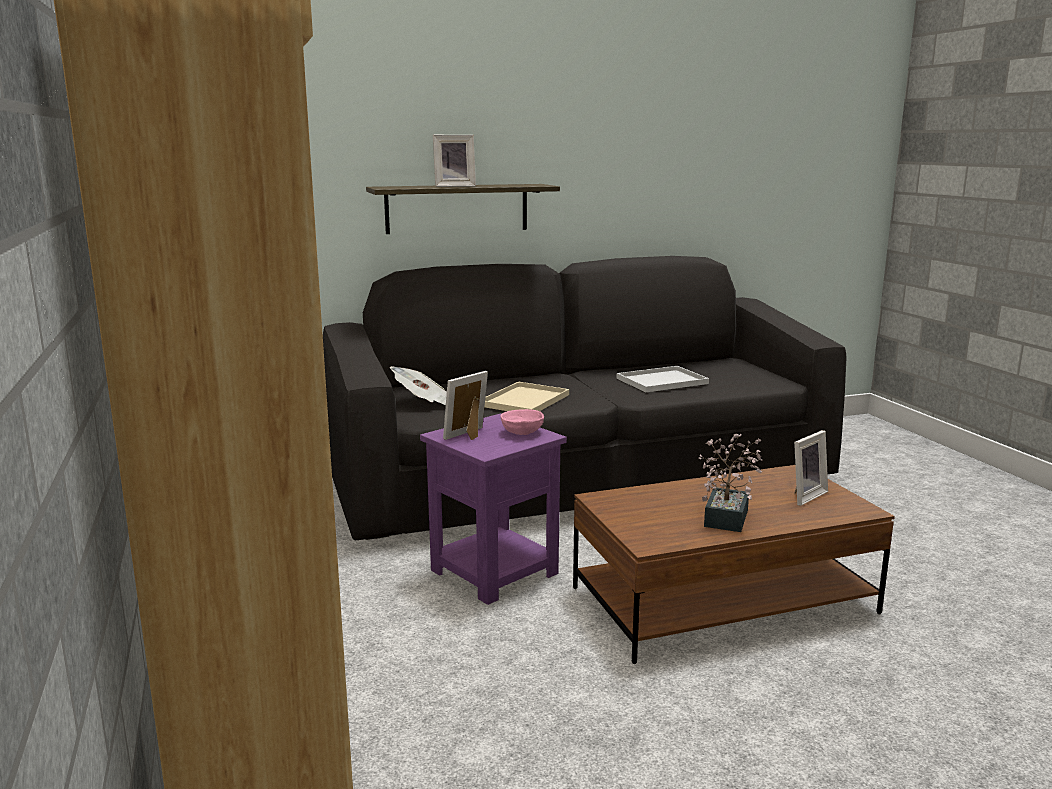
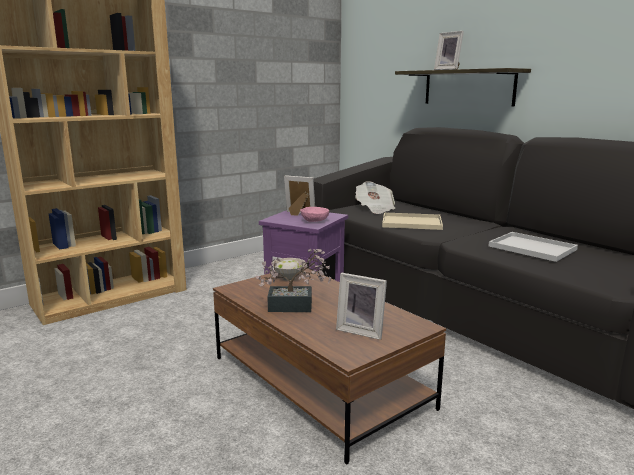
camera: 70 degrees right, 0 degrees up
none -> white bowl [272,258,306,281]

